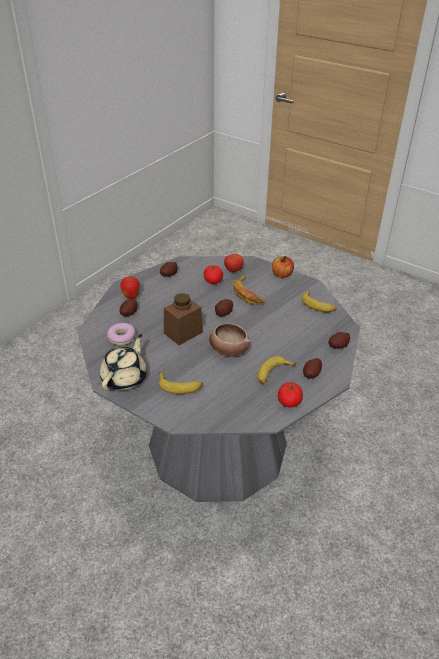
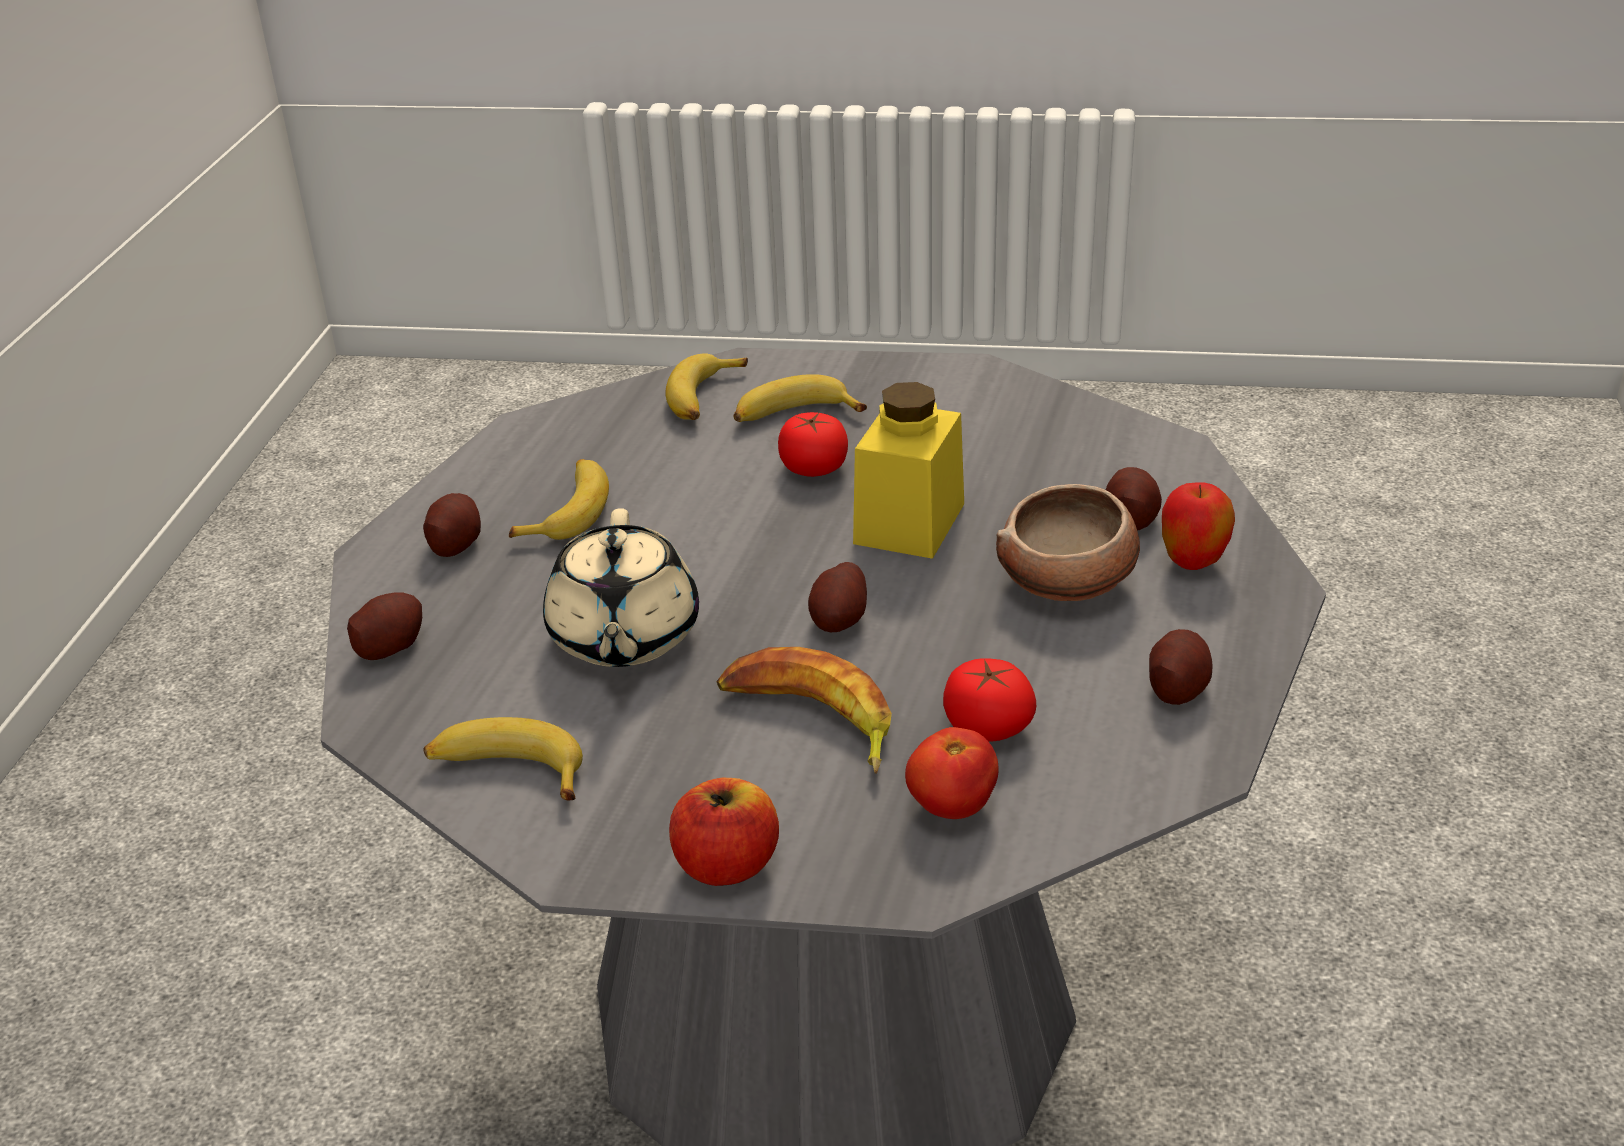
camera: 155 degrees right, 5 degrees down
beige teapot [100,334,147,390] -> beige teapot moved to [543,508,699,667]
donut [107,323,135,345] -> none
brown jar [164,293,203,345] -> yellow jar [853,382,964,559]
bowl [209,323,250,357] -> bowl moved to [996,484,1140,601]
tomato [278,382,303,408] -> tomato moved to [778,412,848,477]
none -> banana [666,354,748,420]

